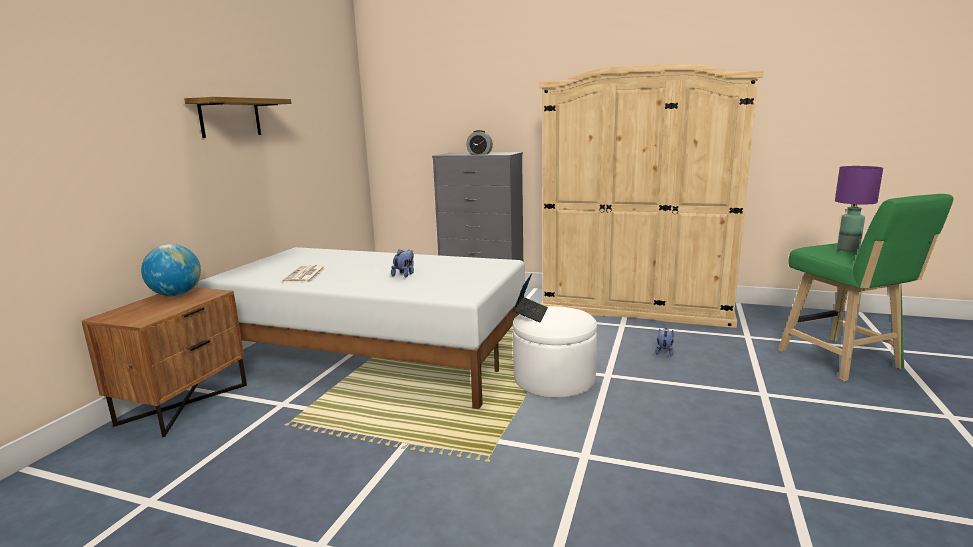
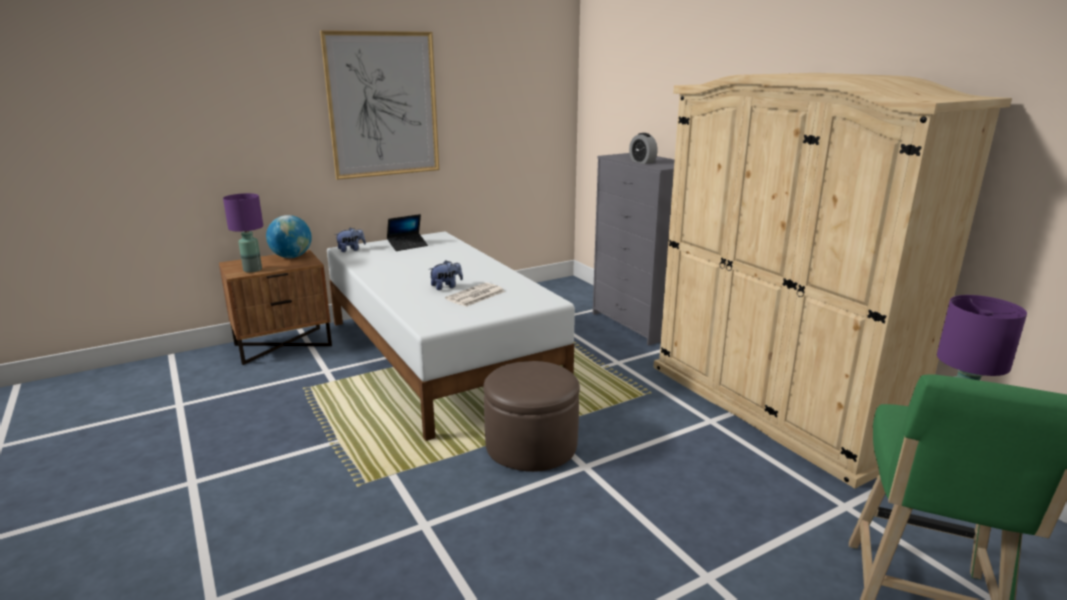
camera: 40 degrees right, 5 degrees up
shelf [184,97,292,138] -> picture [320,30,439,180]
newspaper [282,265,326,283] -> newspaper moved to [445,282,505,307]
laptop [513,273,548,322] -> laptop moved to [387,214,428,251]
white ottoman [513,306,597,398] -> brown ottoman [483,361,580,472]
plush toy [655,328,674,356] -> plush toy moved to [334,227,366,252]
none -> purple table lamp [223,193,263,273]

